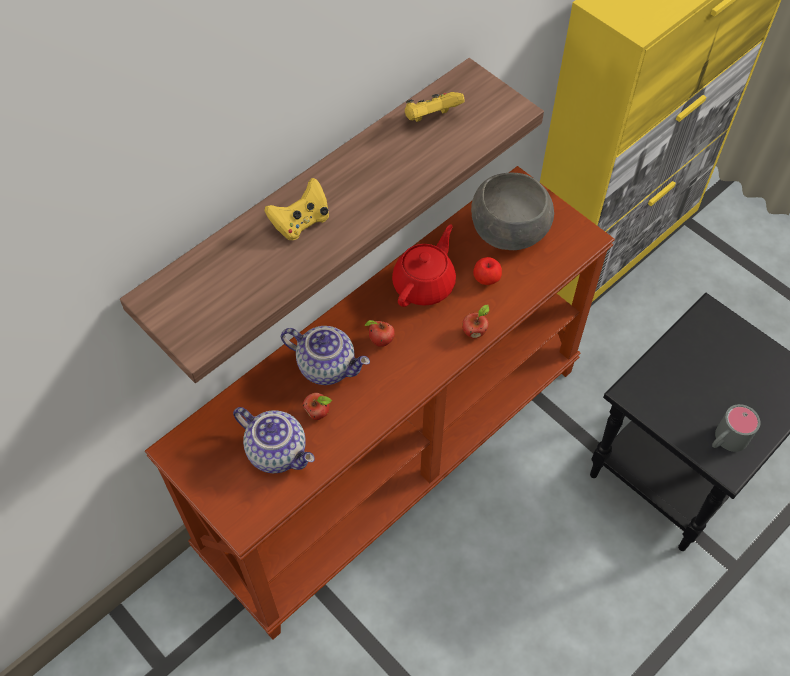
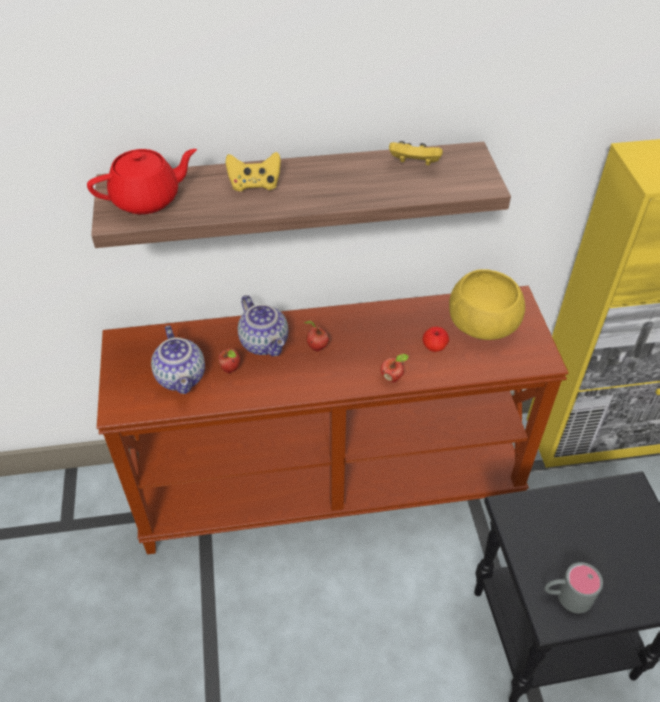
camera: 35 degrees right, 10 degrees down
red teapot [392,225,456,307] -> red teapot moved to [87,149,197,214]
grey bowl [471,173,554,250] -> yellow bowl [449,269,525,340]

